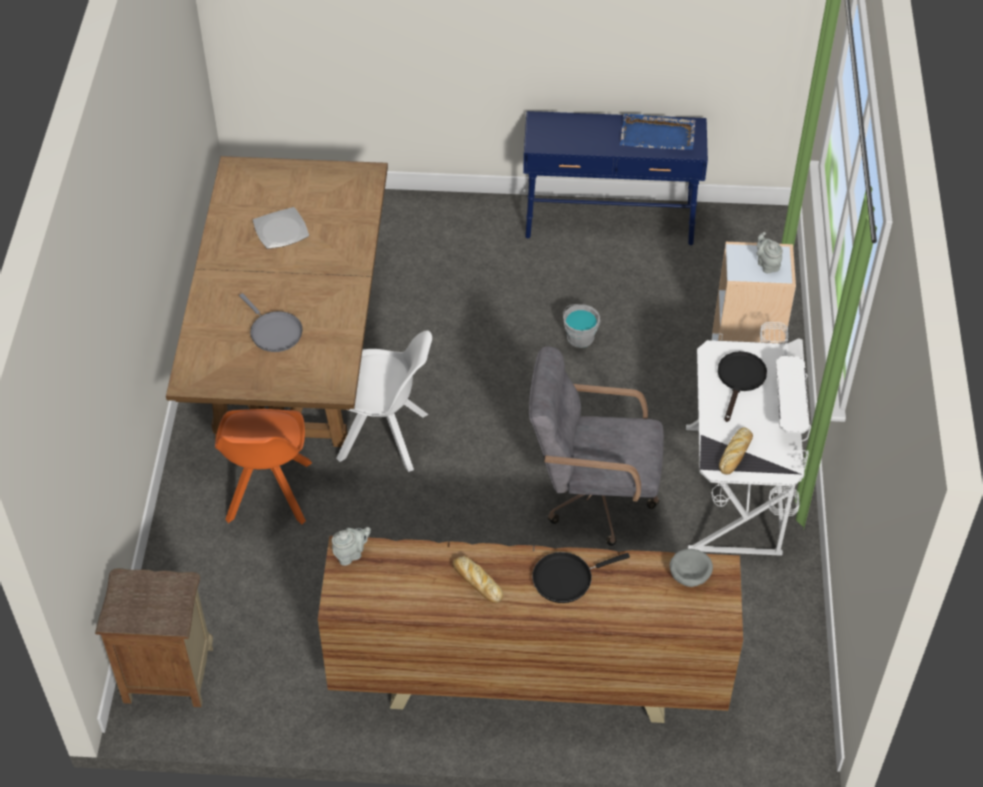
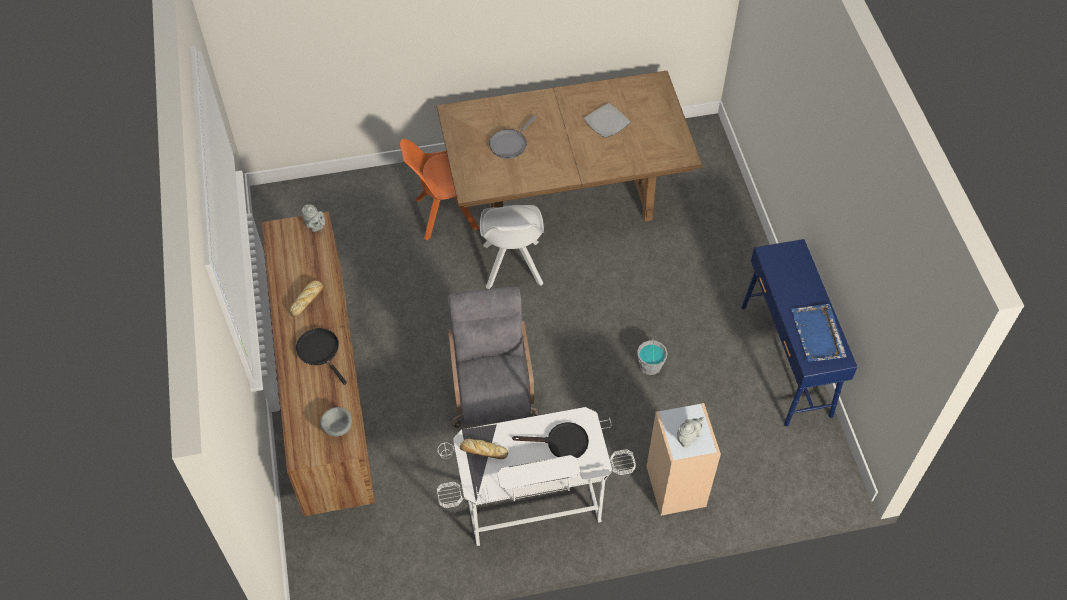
camera: 75 degrees right, 5 degrees up
beige nightstand [95,568,213,707] -> none

